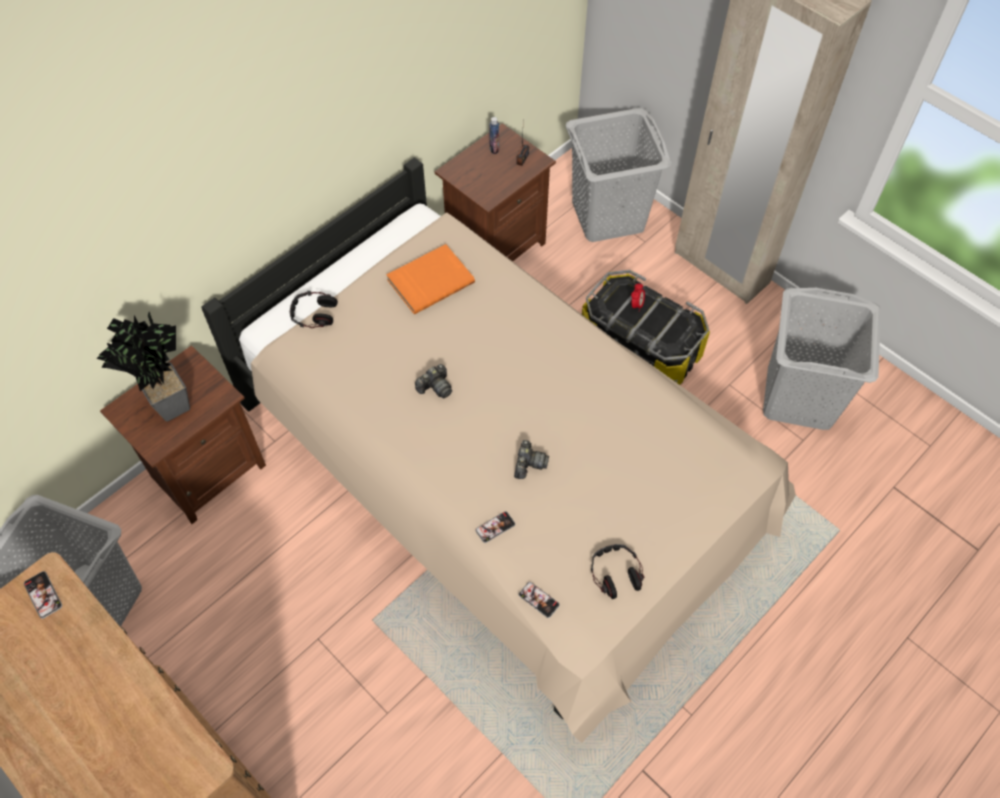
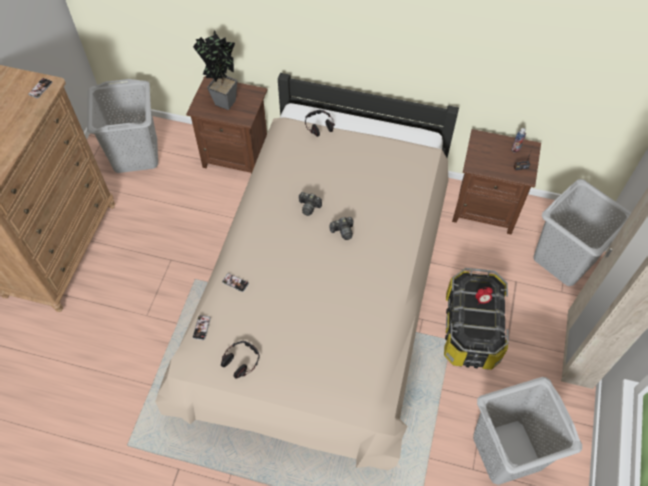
camera: 60 degrees right, 0 degrees up
orange book [386,244,475,314] -> none
camera [514,440,549,479] -> camera moved to [330,217,353,240]

